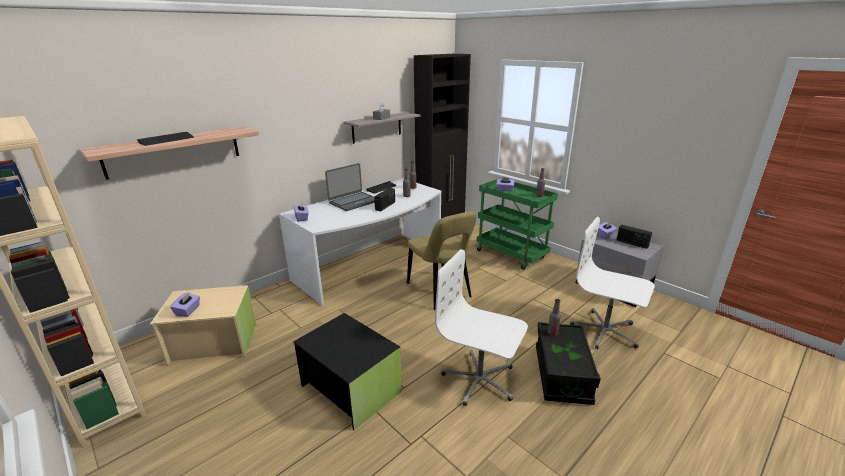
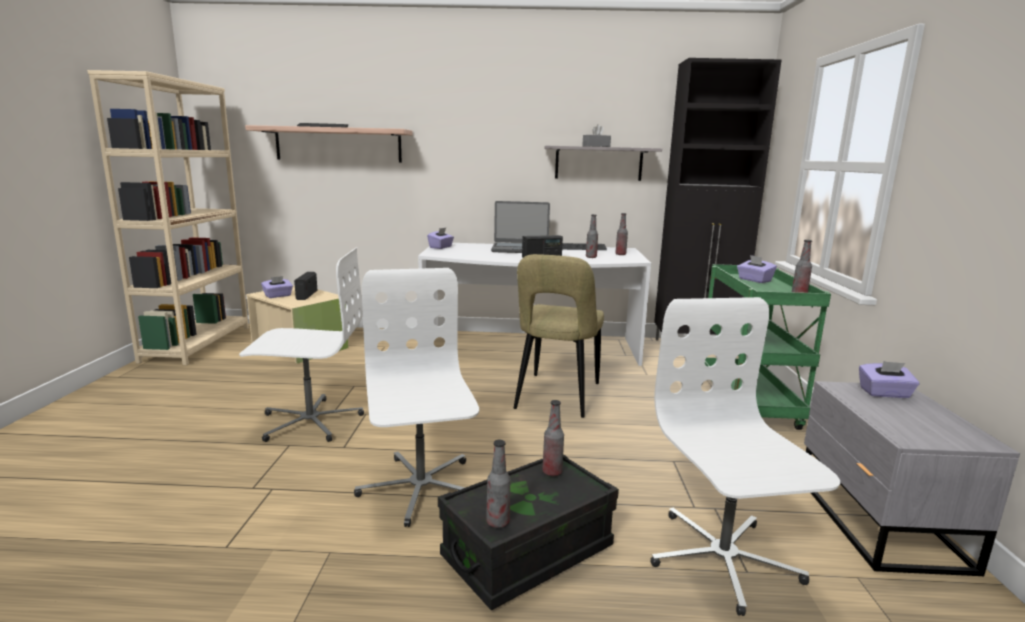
camera: 45 degrees right, 10 degrees down
black storage box [293,313,402,430] -> white office chair [239,248,364,442]
radio [616,224,652,249] -> radio moved to [294,272,317,300]
none -> bottle [486,440,510,528]

